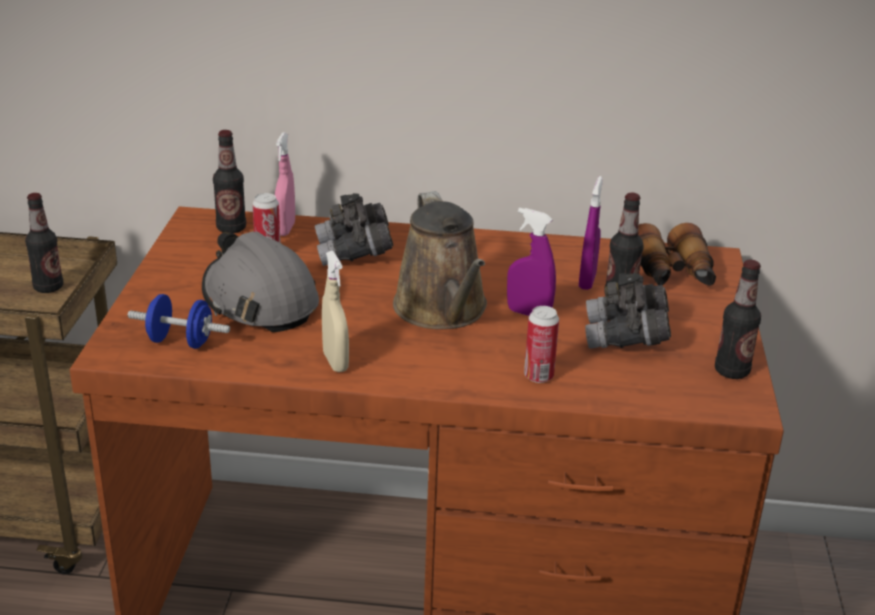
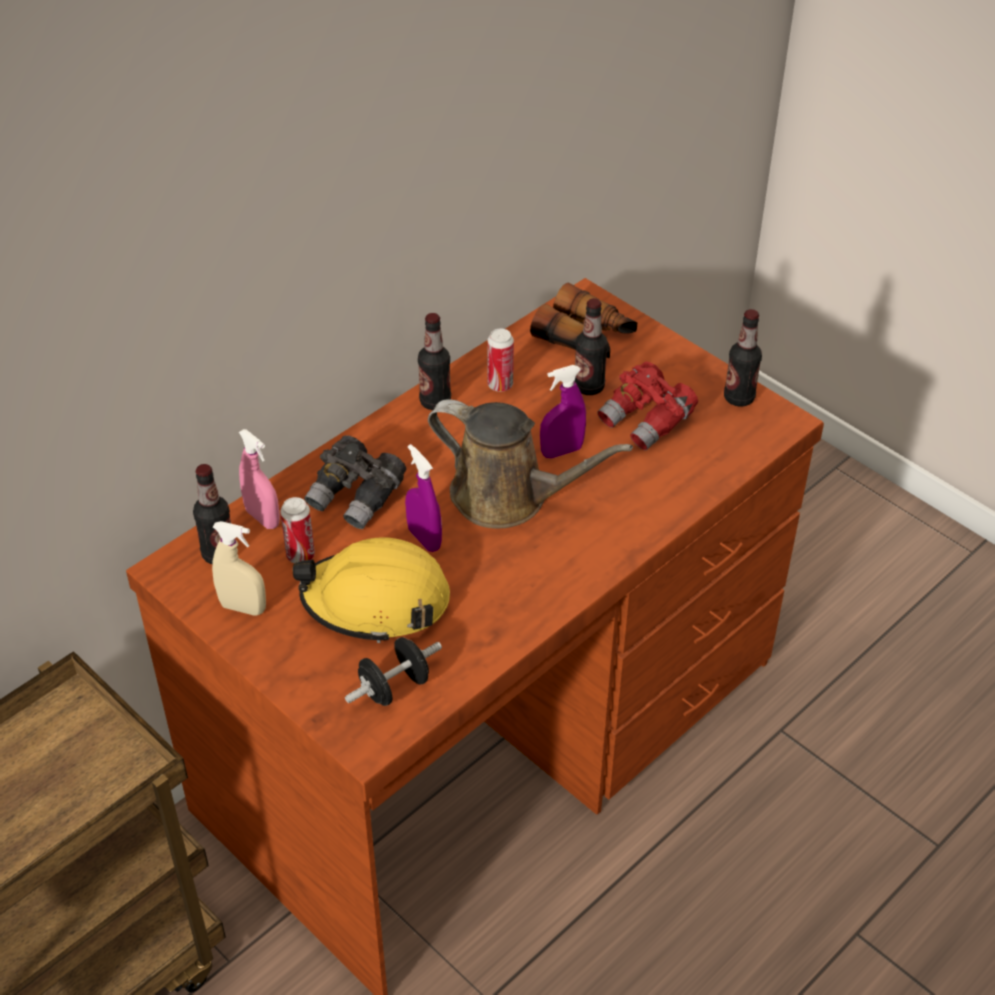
camera: 50 degrees left, 15 degrees up
bottle [25,193,63,293] -> bottle moved to [418,313,451,410]
blue dumbbell [128,294,230,349] -> black dumbbell [345,637,442,706]
grey hard hat [202,232,319,332] -> yellow hard hat [293,537,450,643]
beige spray bottle [322,251,349,372] -> beige spray bottle moved to [212,521,266,616]
can [524,306,559,383] -> can moved to [487,328,514,392]
purple spray bottle [579,176,603,290] -> purple spray bottle moved to [405,444,442,552]
grey binoculars [585,273,671,349] -> red binoculars [597,361,698,450]

